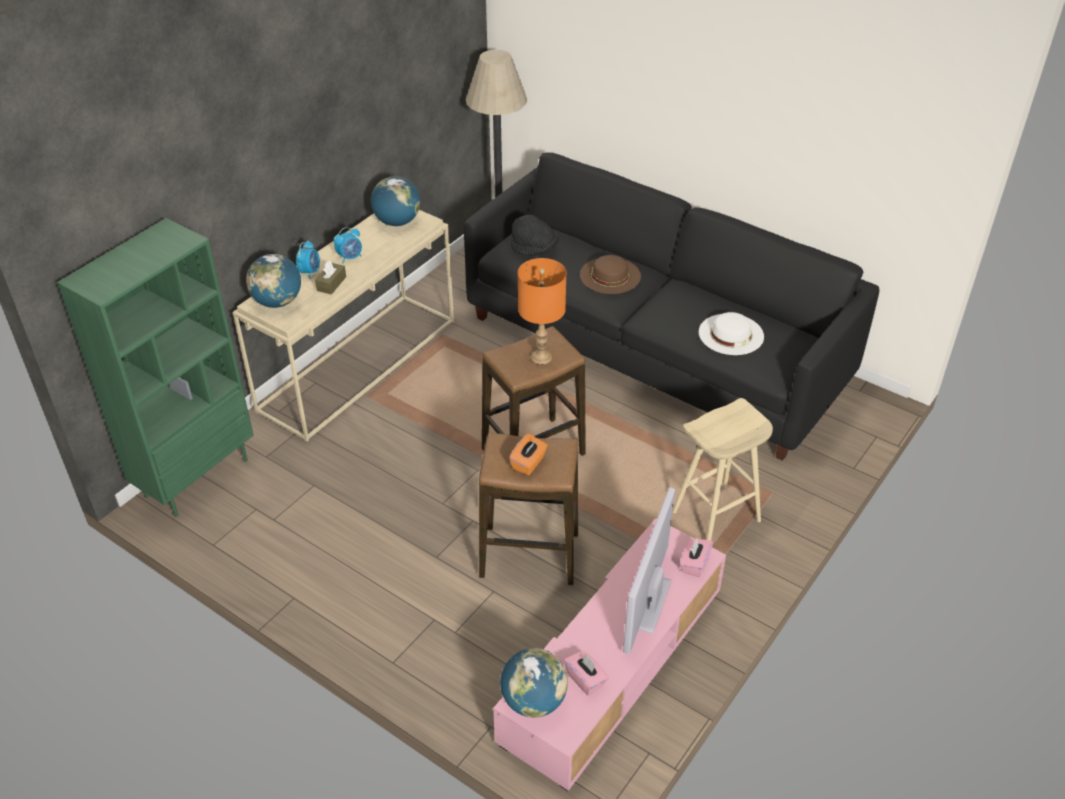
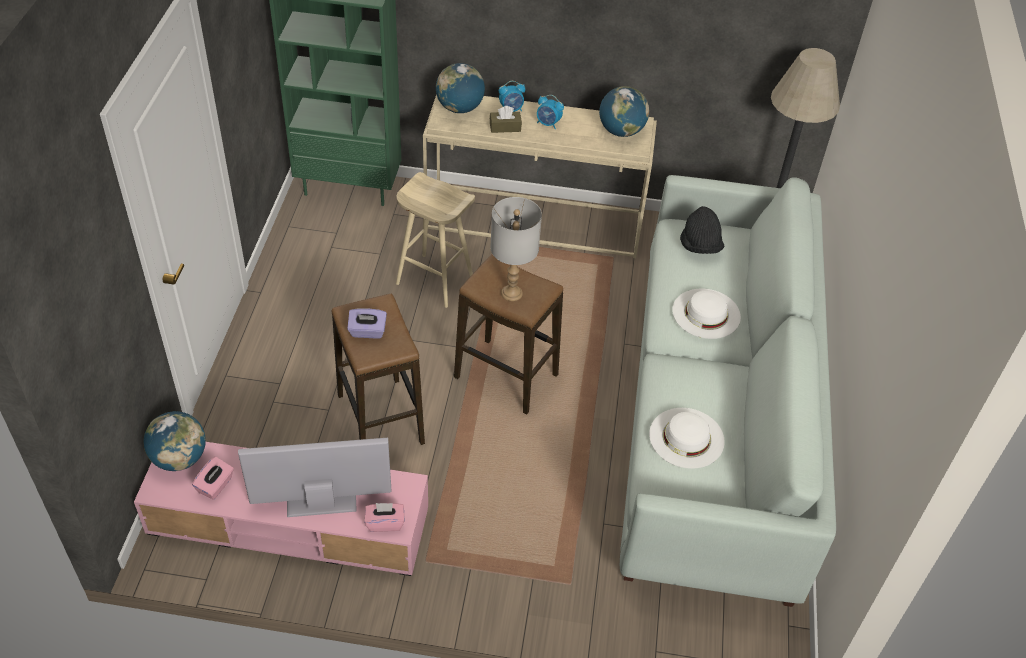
camera: 60 degrees right, 5 degrees up
black sofa [464,152,879,461] -> white sofa [620,175,836,607]
orange tissue box [509,434,548,475] -> purple tissue box [347,308,387,339]
orange table lamp [518,258,566,365] -> grey table lamp [490,197,542,301]
brown hat [580,255,641,294] -> white hat [672,289,741,339]
beige stool [673,398,773,540] -> beige stool moved to [396,172,475,308]

